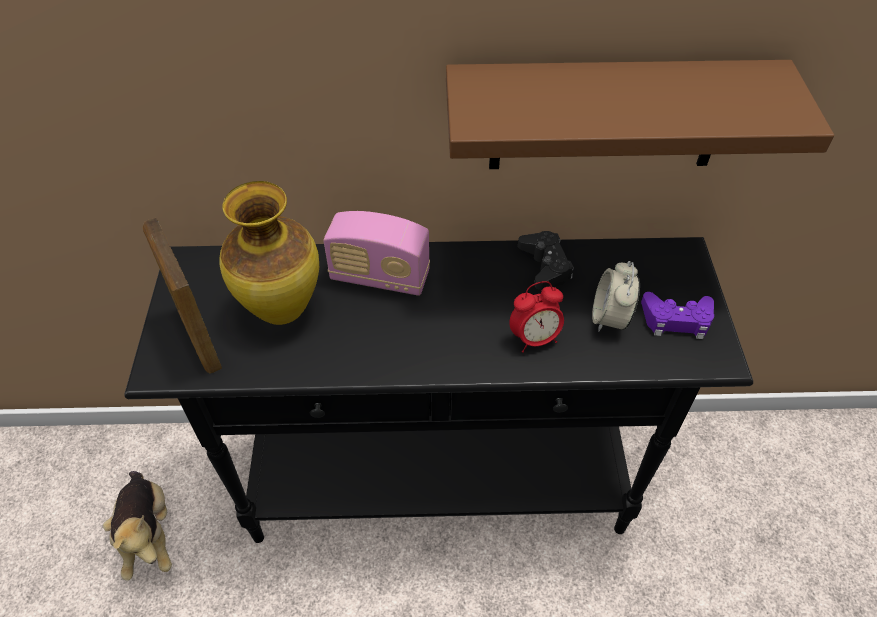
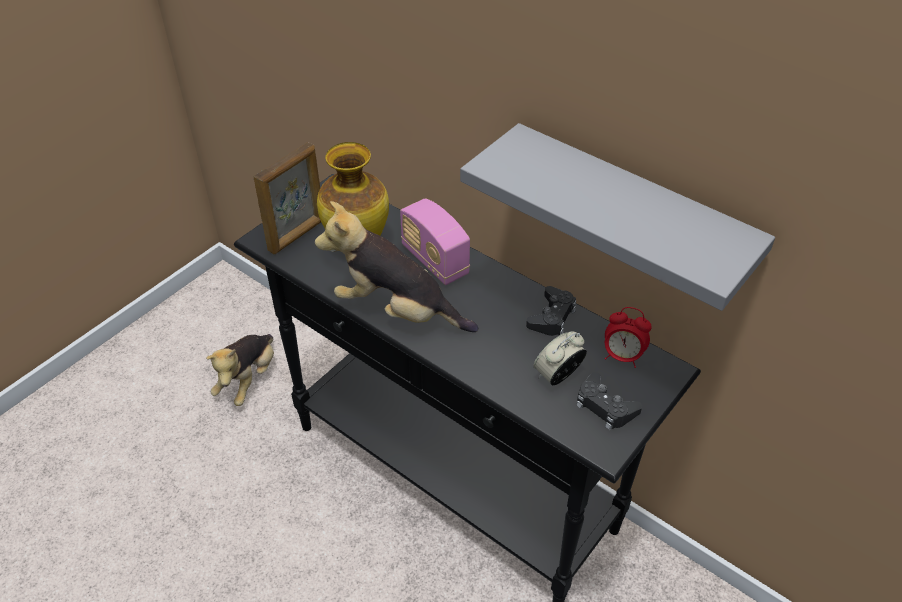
camera: 40 degrees right, 5 degrees down
picture frame [143,218,222,374] -> picture frame turned 150 degrees counterclockwise [254,142,321,255]
brown shelf [446,60,834,169] -> grey shelf [460,123,775,311]
alarm clock [509,281,564,353] -> alarm clock moved to [605,307,652,368]
purple game controller [641,292,714,339] -> black game controller [576,372,642,430]
none -> plush toy [315,201,478,332]

